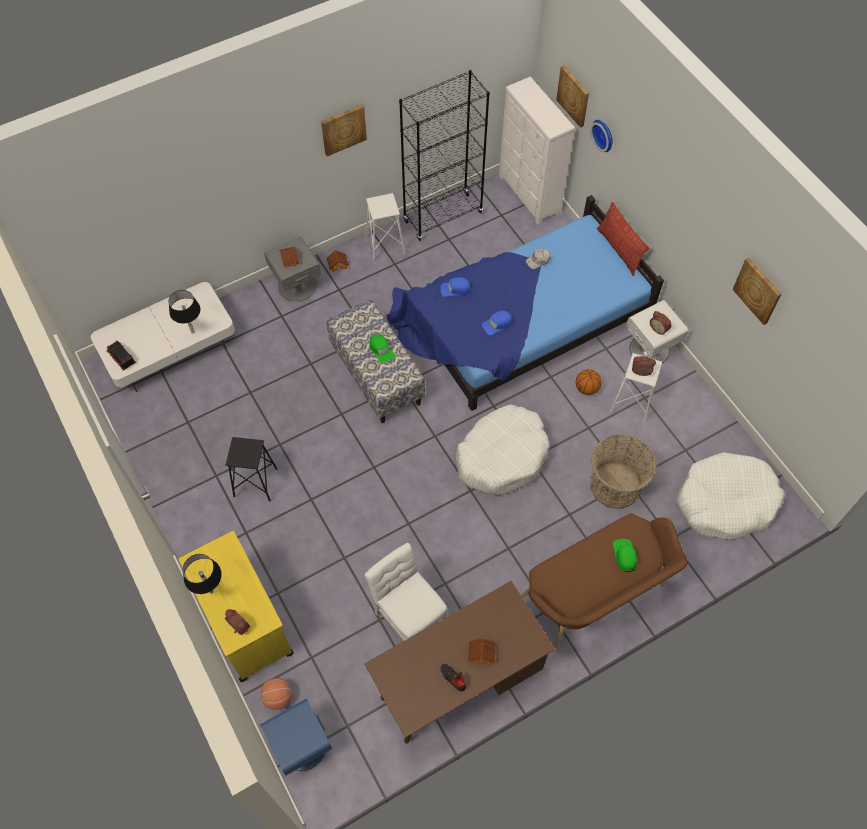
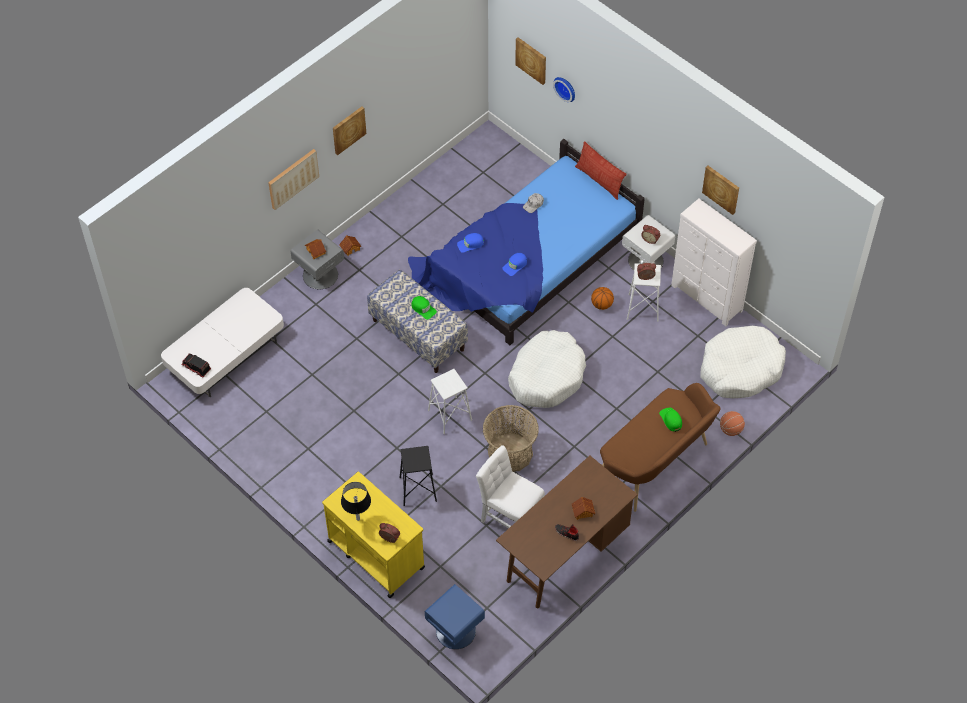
camera: 15 degrees left, 5 degrees down
black table lamp [168,290,201,333] -> none
black stool [226,437,277,501] -> black stool moved to [400,446,437,506]
basketball [261,678,292,710] -> basketball moved to [720,411,745,436]
white stool [366,193,405,261] -> white stool moved to [428,369,472,434]
black bookcase [399,70,490,241] -> none
white dresser [499,77,575,224] -> white dresser moved to [671,199,757,326]
basket [590,434,657,509] -> basket moved to [483,405,539,472]
none -> picture [268,149,319,210]

